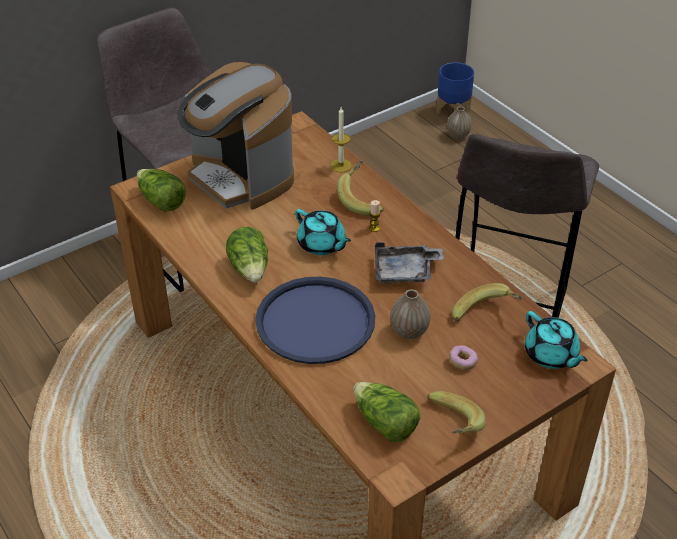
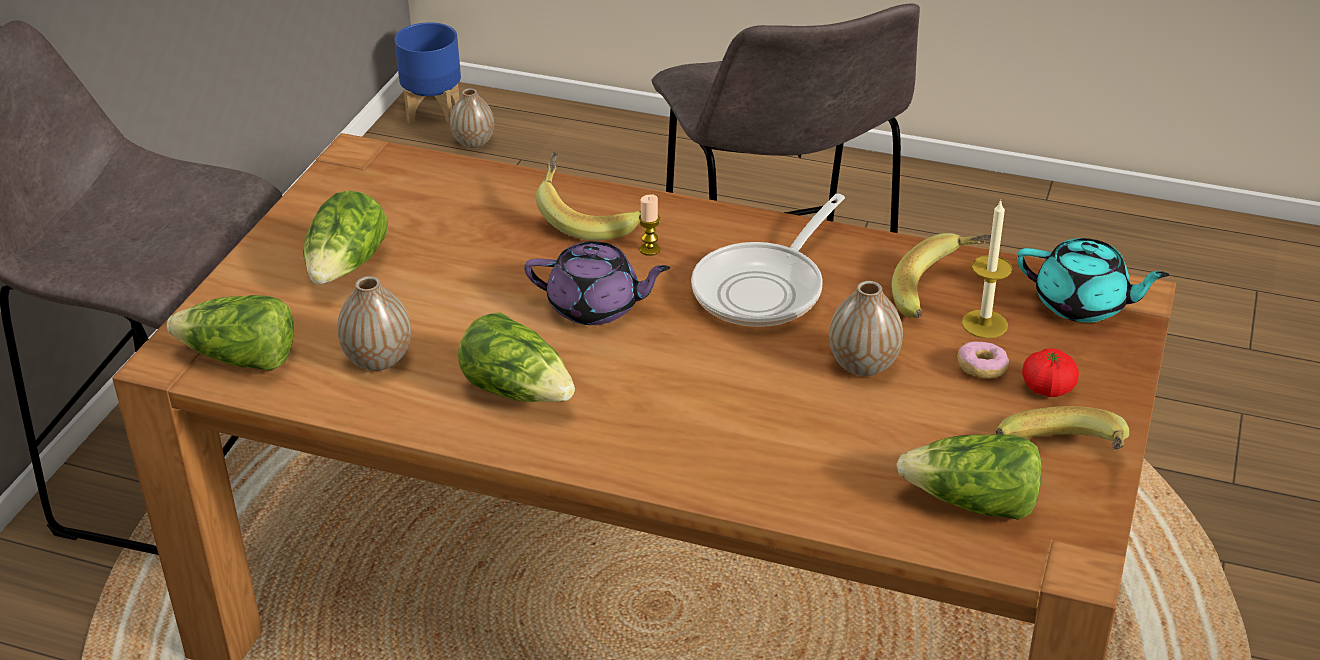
camera: 35 degrees left, 5 degrees down
coffee machine [177,62,294,210] -> lettuce [304,191,388,284]
blue tray [255,277,375,364] -> none
turquoise teapot [295,209,351,255] -> purple teapot [524,241,670,325]
candle [330,107,352,172] -> candle moved to [962,200,1012,338]
grey tray [375,242,444,284] -> frying pan [691,194,845,327]
none -> vase [337,276,411,371]
none -> tomato [1022,348,1079,397]

